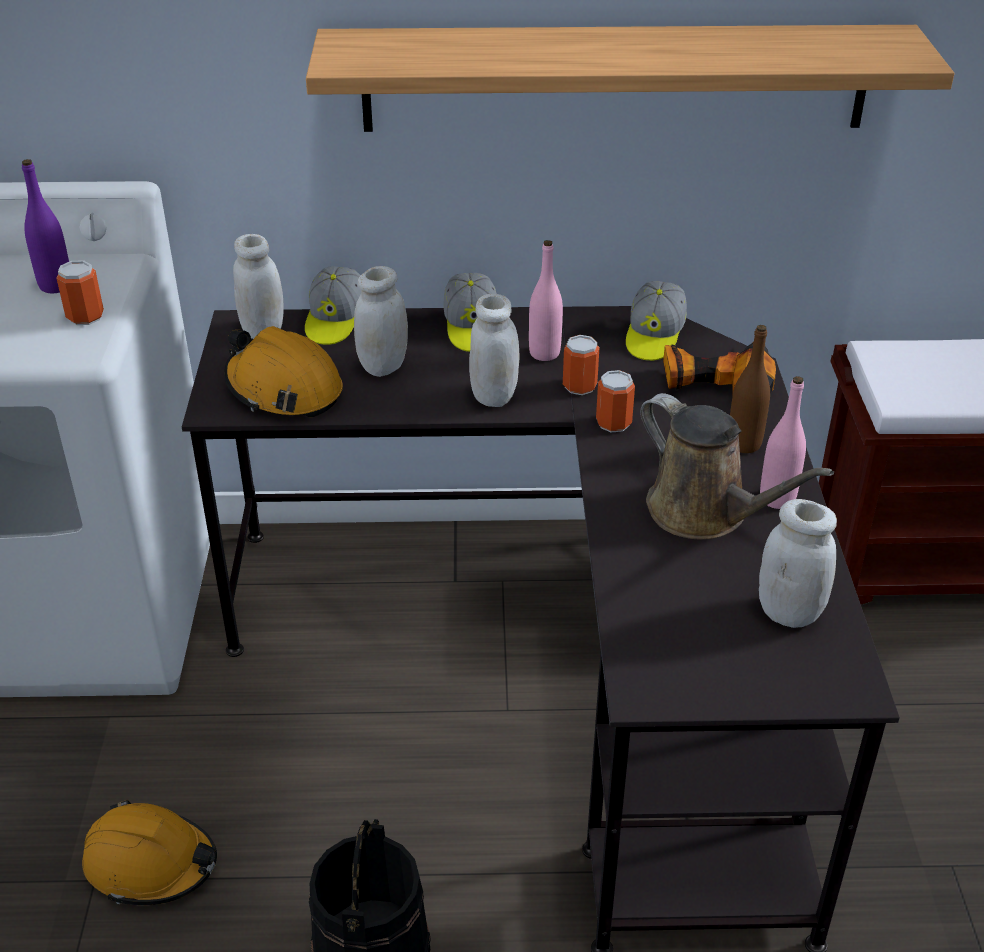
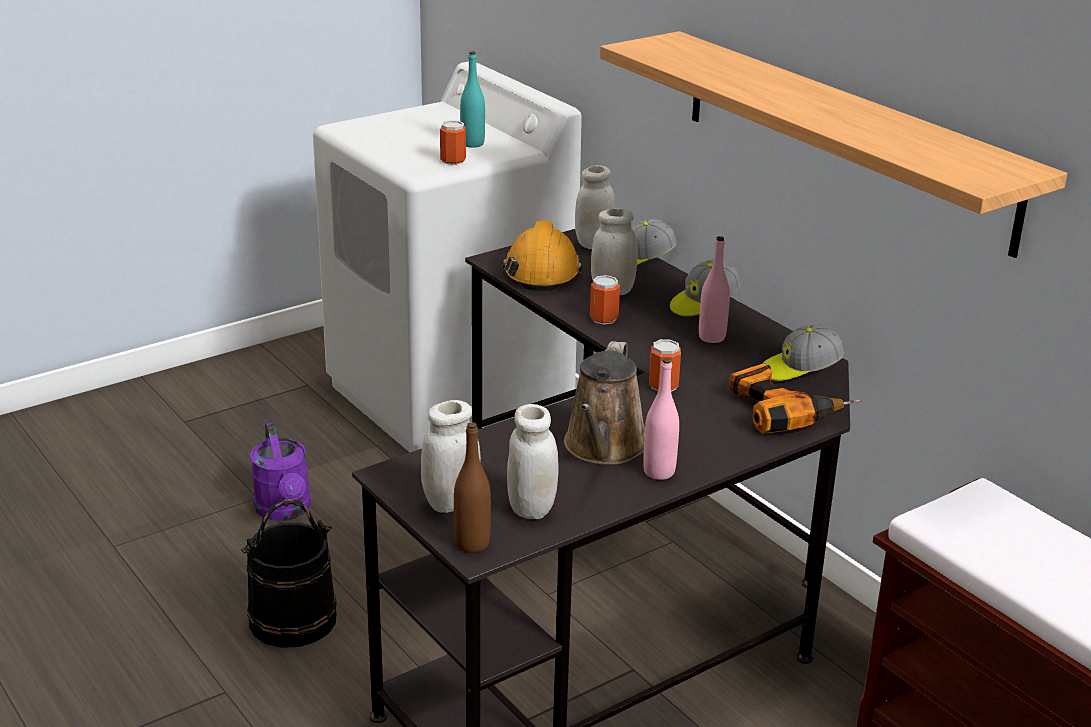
camera: 55 degrees right, 10 degrees down
purple bottle [22,159,69,293] -> turquoise bottle [460,51,485,148]
orange hard hat [82,800,217,905] -> purple watering can [250,423,311,521]
white jar [469,294,520,407] -> white jar moved to [421,400,481,513]
can [563,335,600,395] -> can moved to [590,275,620,325]
brown bottle [730,325,770,453] -> brown bottle moved to [454,422,491,553]

